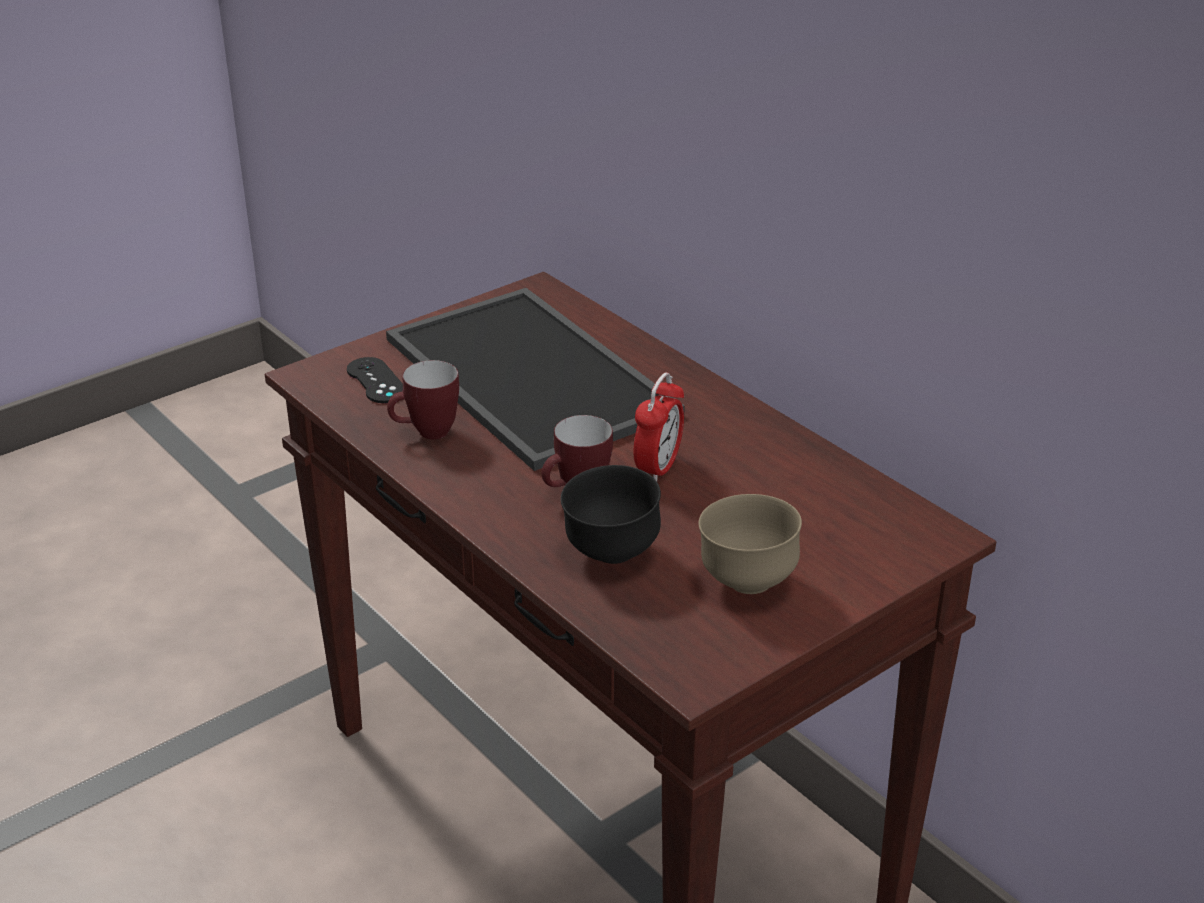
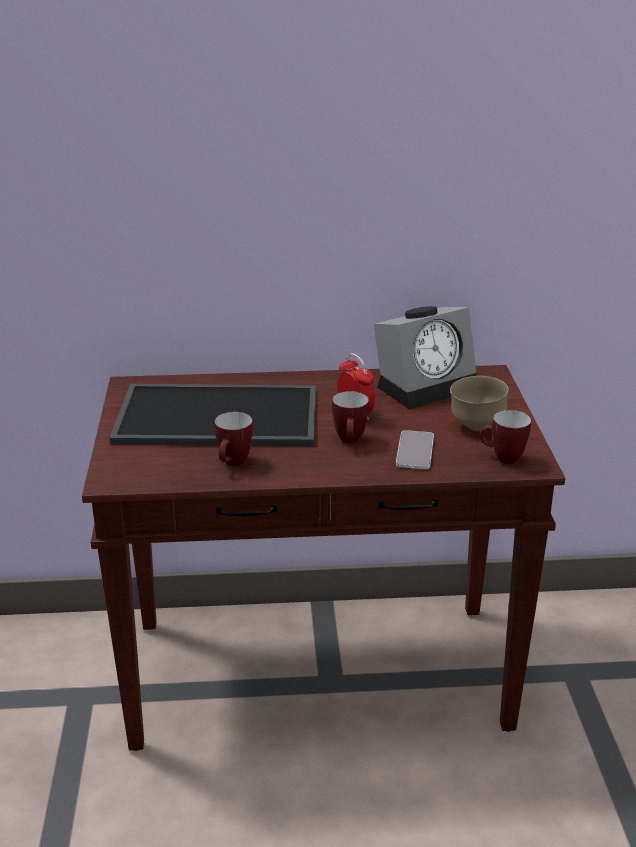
camera: 55 degrees left, 5 degrees down
black game controller [347,357,403,403] -> none
black bowl [560,465,661,564] -> phone [396,430,434,470]
none -> alarm clock [374,306,477,410]
none -> mug [480,410,531,464]

